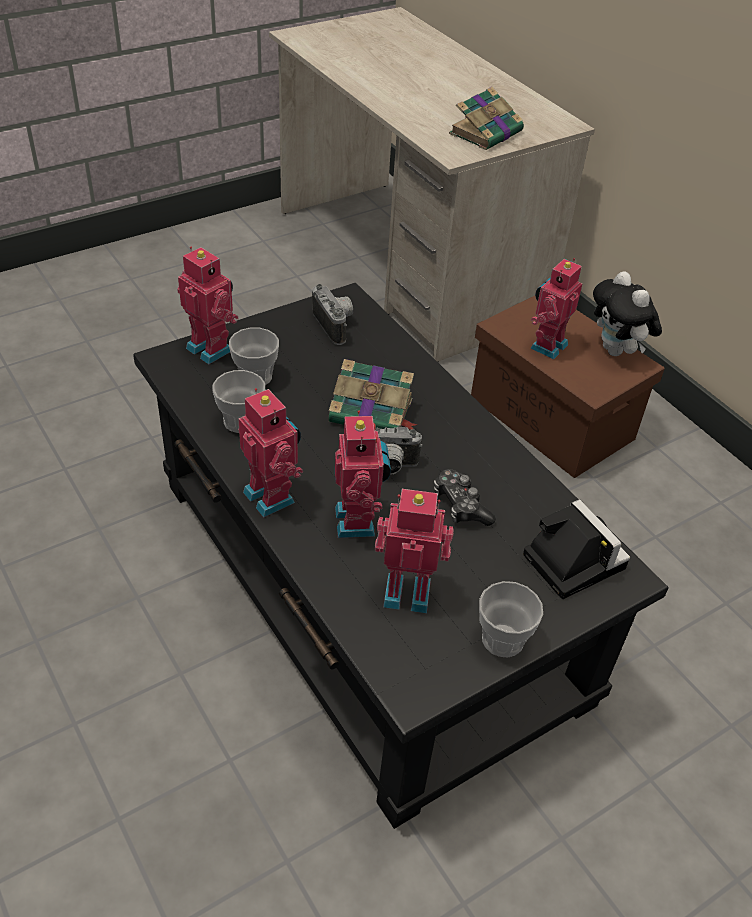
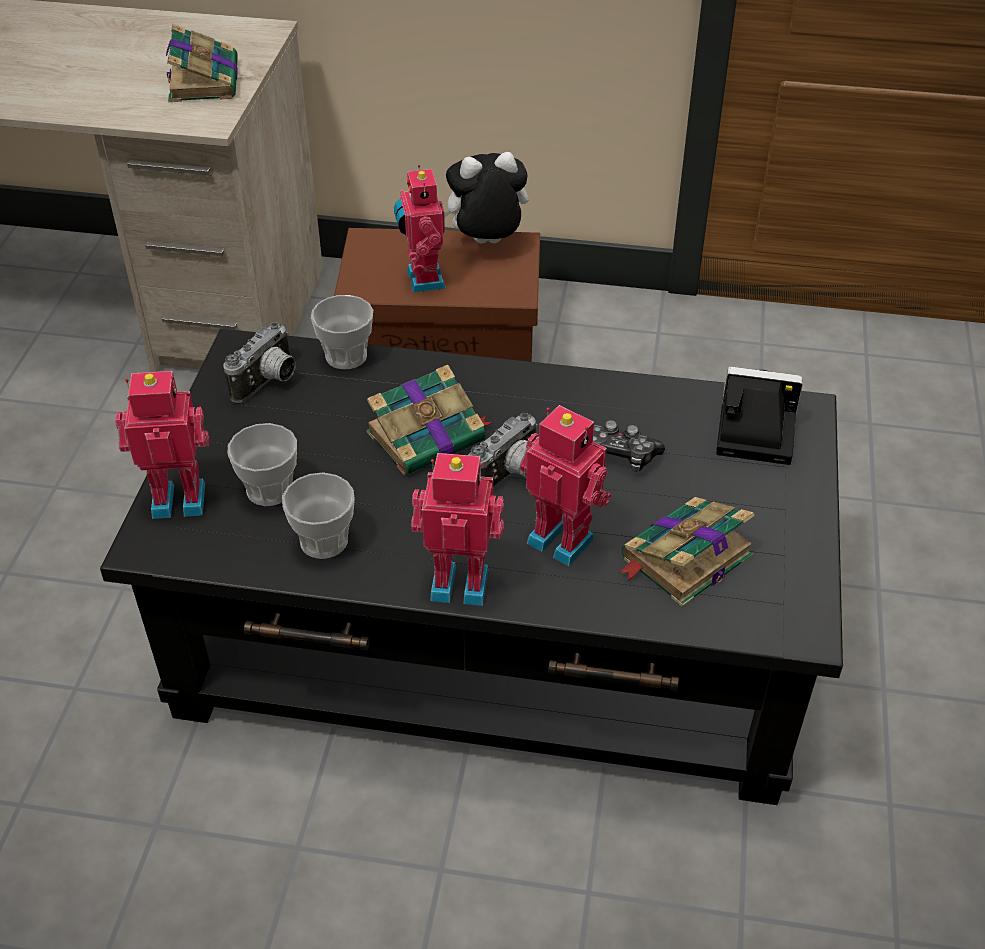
camera: 45 degrees left, 0 degrees up
camera [312,284,353,345] -> camera turned 105 degrees clockwise [223,322,296,403]
toy robot [375,489,454,613] -> book [618,497,755,607]
cup [479,581,543,657] -> cup moved to [311,295,373,369]
plush toy [593,271,662,356] -> plush toy turned 150 degrees clockwise [444,152,528,244]

